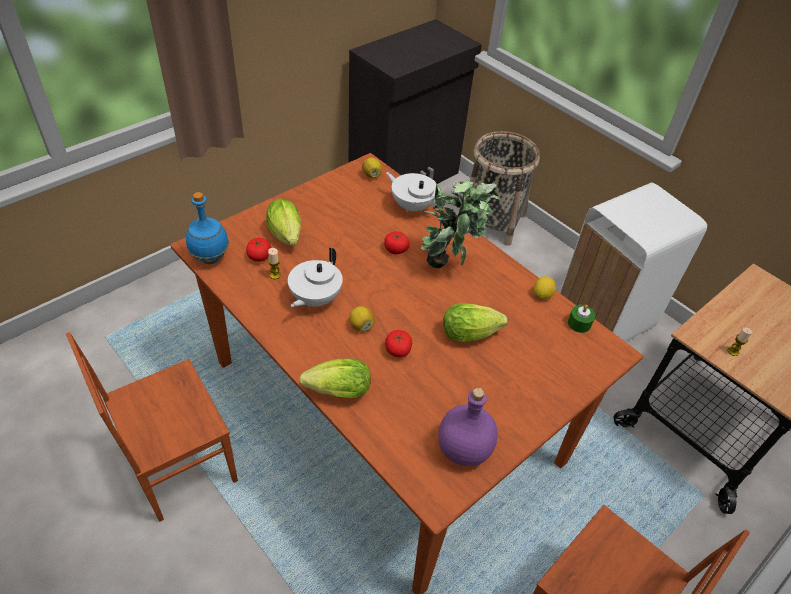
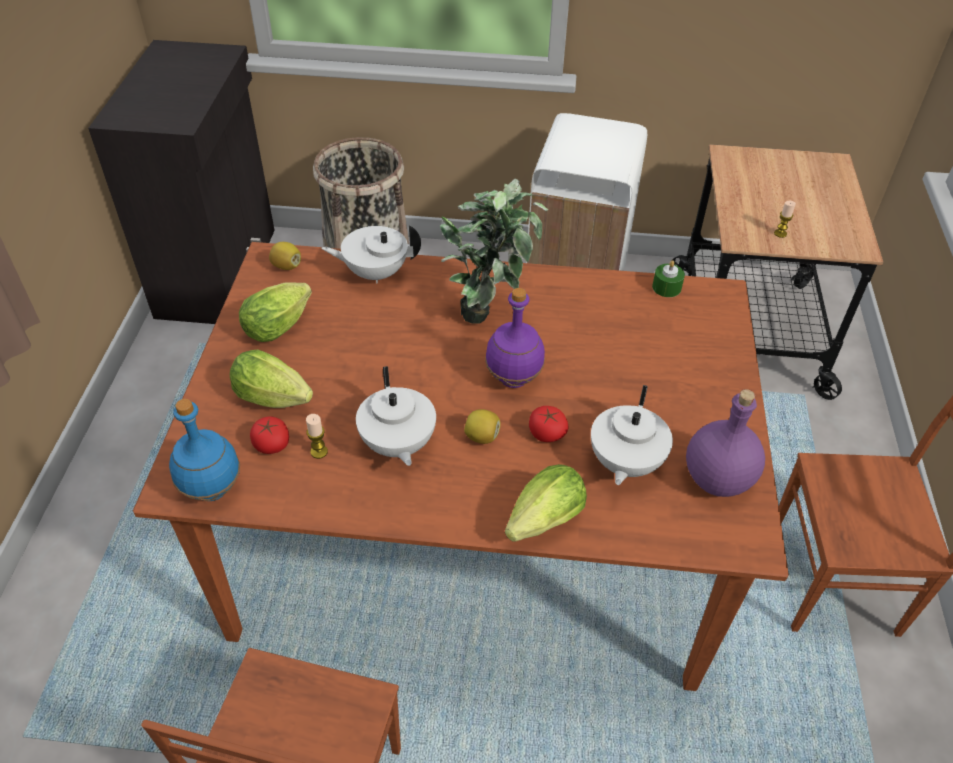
camera: 40 degrees left, 0 degrees up
tomato [384,232,410,254] -> none
lettuce [443,303,508,342] -> lettuce moved to [239,282,312,342]
lemon [534,276,556,300] -> none
none -> purple bottle [485,288,545,388]
none -> white teapot [591,385,673,485]

